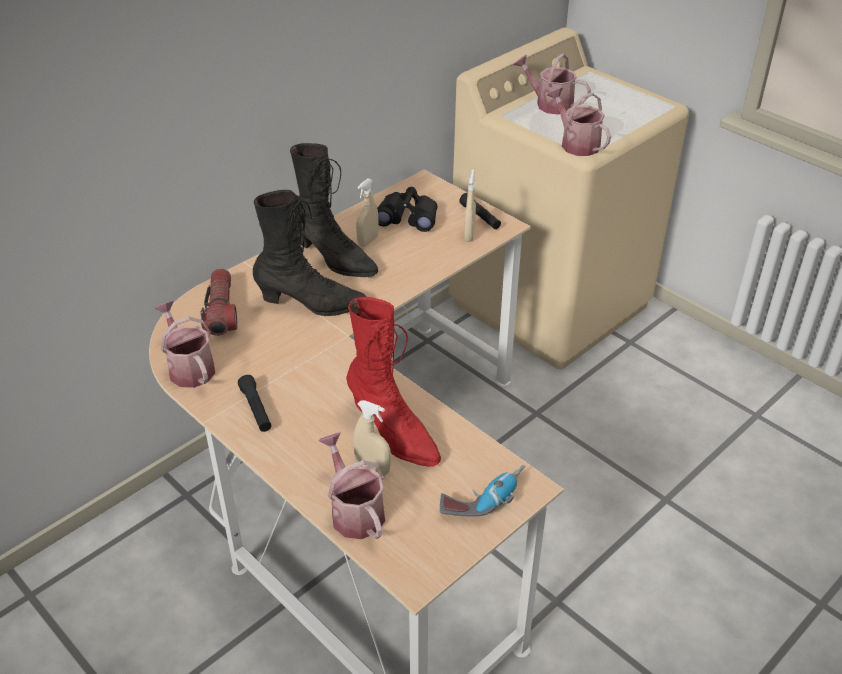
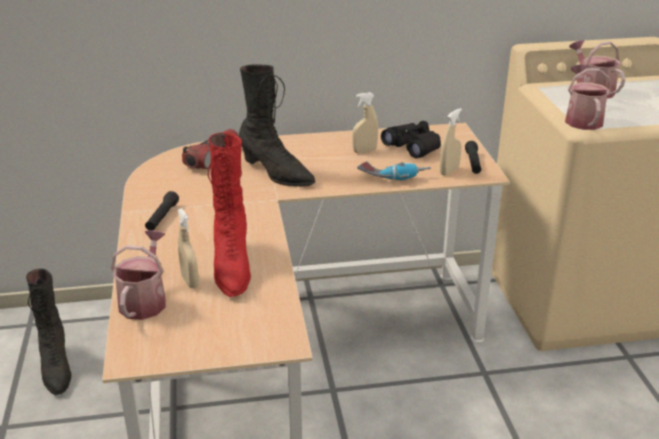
camera: 35 degrees right, 10 degrees down
watering can [154,301,215,388] -> none
black boot [290,143,378,277] -> black boot moved to [26,269,72,395]
power drill [440,465,525,517] -> power drill moved to [357,161,431,181]

